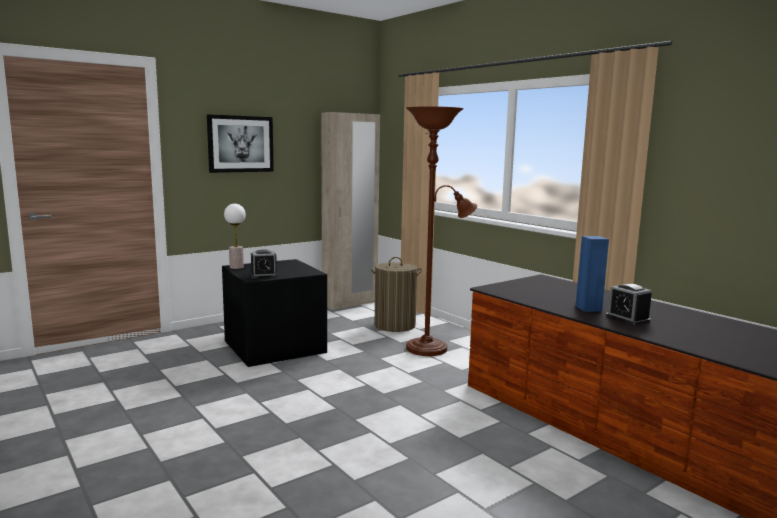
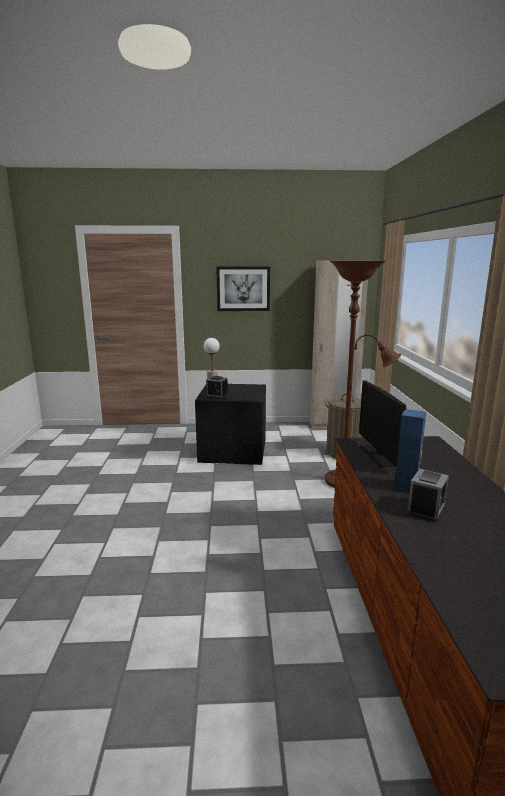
camera: 35 degrees right, 5 degrees up
alarm clock [606,284,652,325] -> alarm clock turned 150 degrees counterclockwise [407,469,449,522]
none -> monitor [359,381,406,467]

